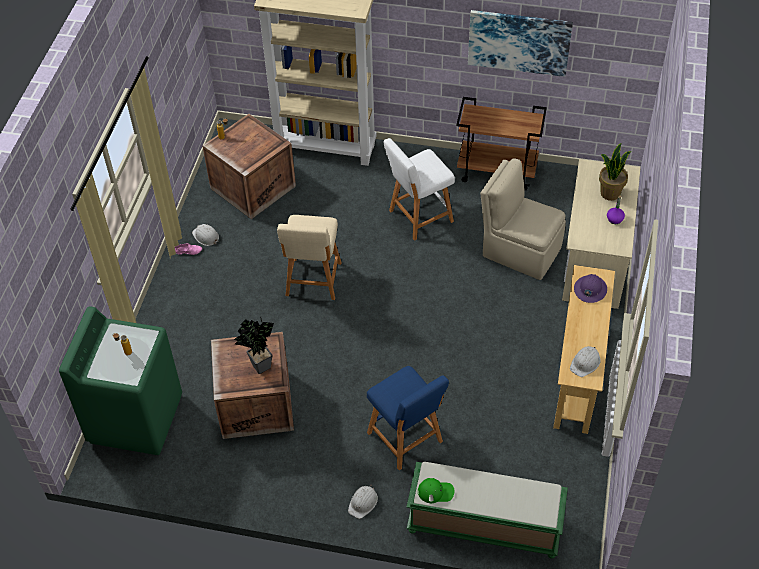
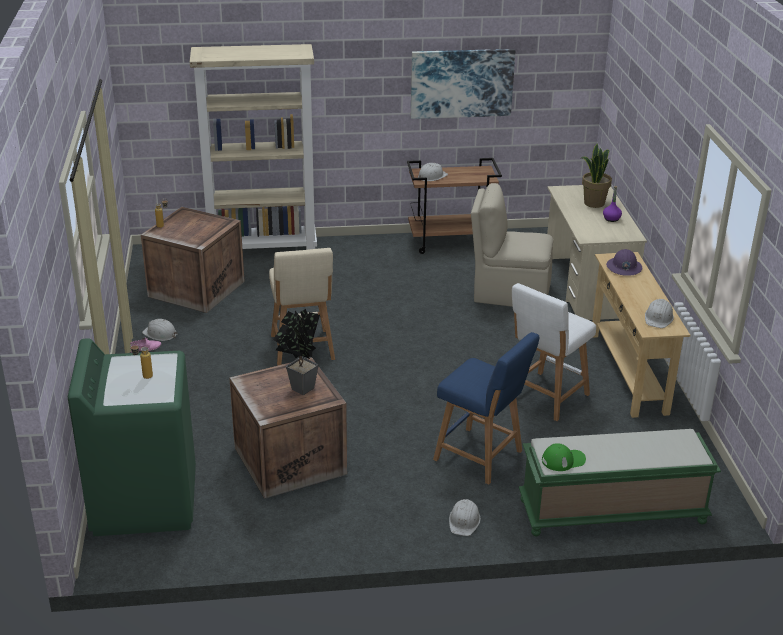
camera: 20 degrees left, 20 degrees down
white stool [383,138,455,241] -> white stool moved to [512,283,596,421]
none -> white hard hat [418,163,448,181]

